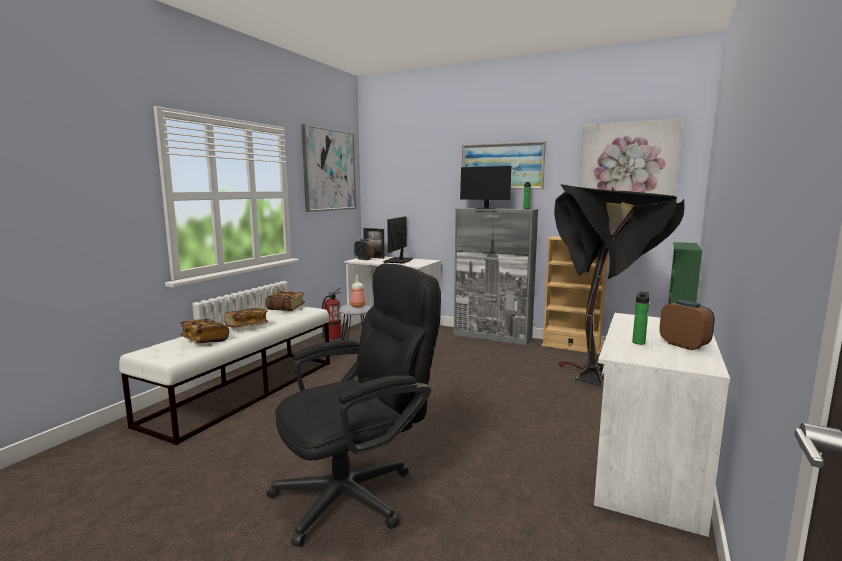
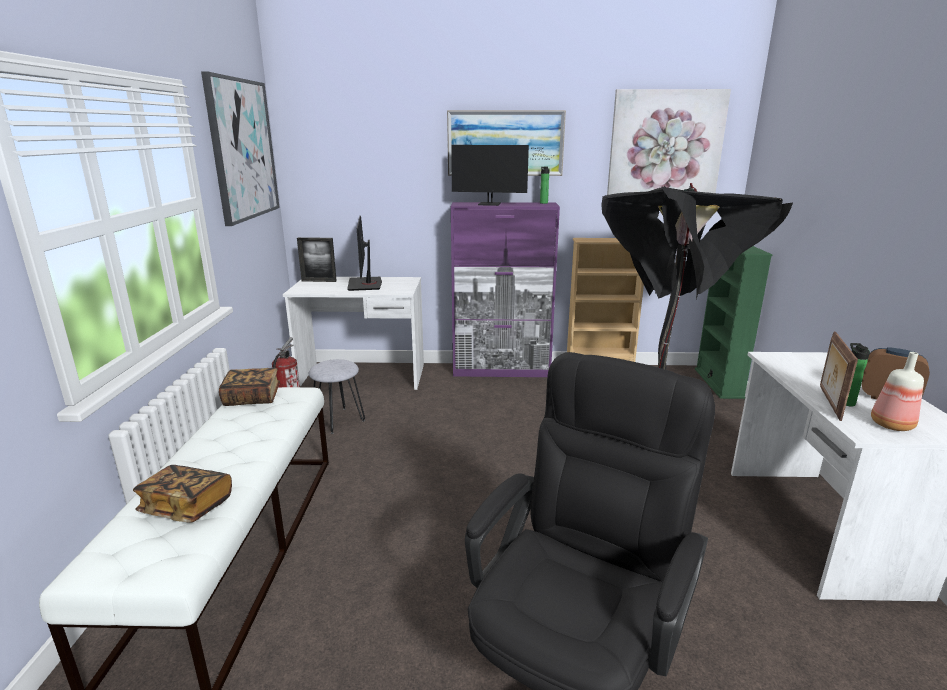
camera: 25 degrees left, 10 degrees up
book [224,308,268,328] -> none
bottle [350,275,366,307] -> bottle moved to [871,352,924,431]
alarm clock [354,239,374,260] -> none
grey cabinet [454,208,538,345] -> purple cabinet [451,202,560,377]
none -> picture frame [820,332,858,421]

